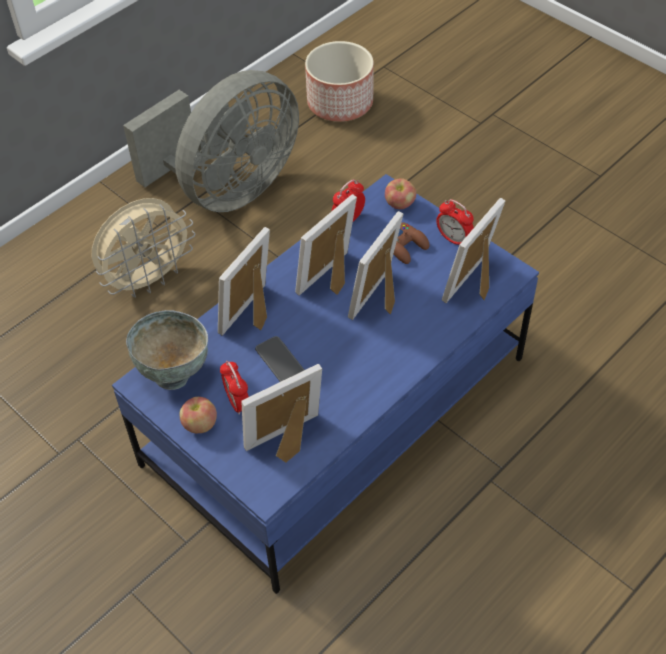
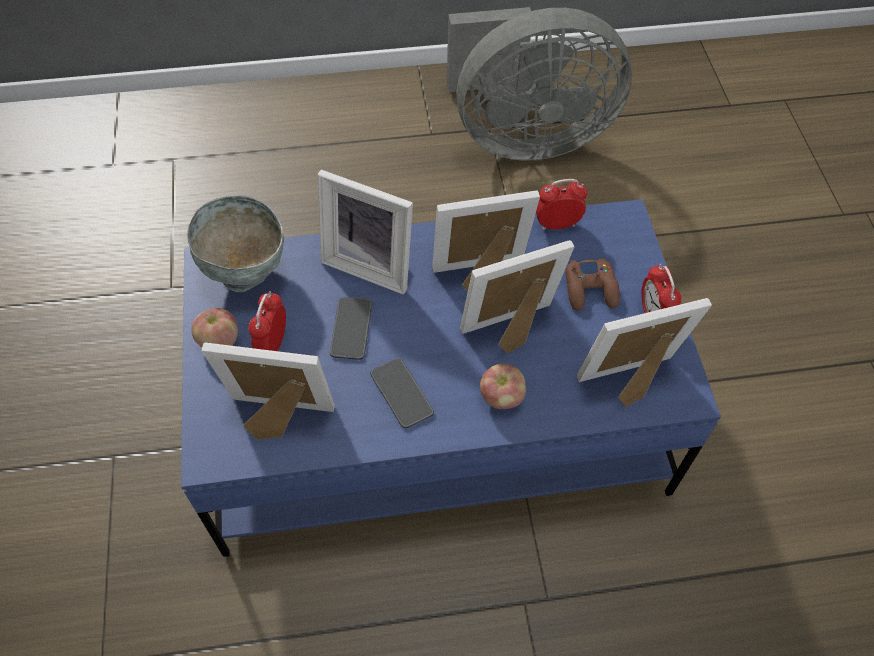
camera: 35 degrees right, 5 degrees up
beige fan [91,198,195,298] -> none
picture frame [218,227,270,336] -> picture frame turned 135 degrees counterclockwise [318,170,413,294]
planter [305,41,374,122] -> none
apple [385,178,416,209] -> apple moved to [480,363,526,409]
none -> phone [370,358,434,428]

